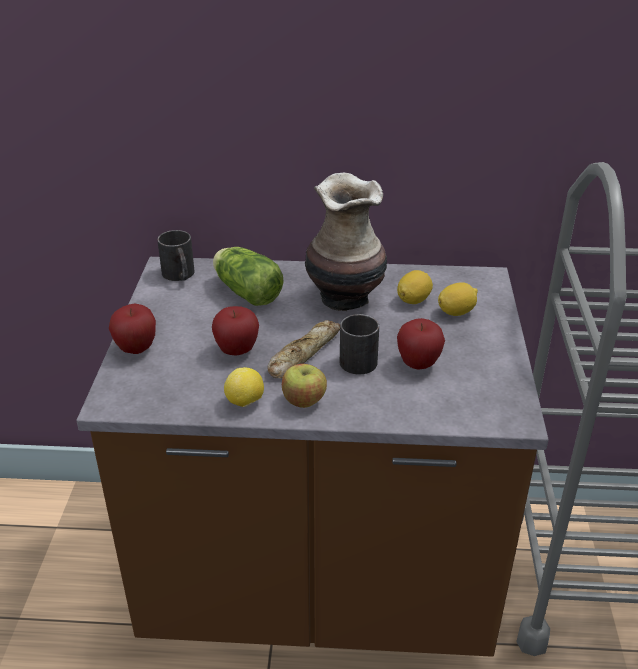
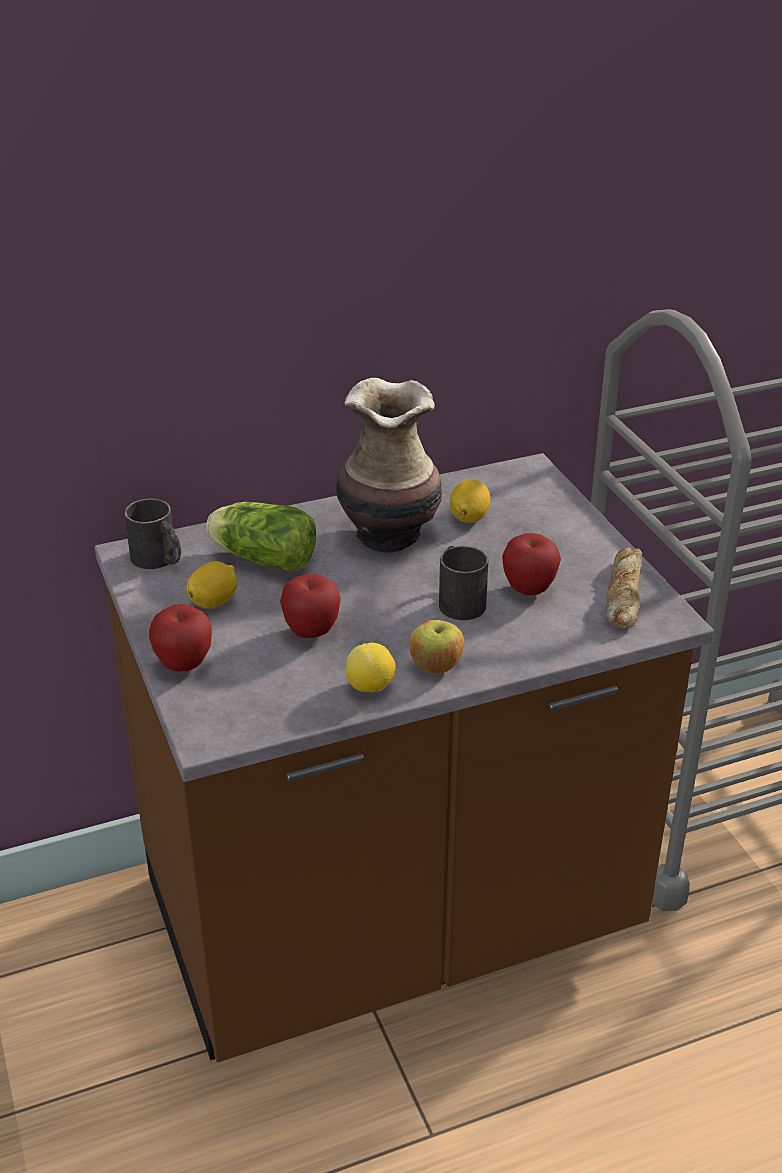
camera: 25 degrees left, 0 degrees up
bread [267,320,340,378] -> bread moved to [606,547,643,629]
lemon [438,282,478,316] -> lemon moved to [186,561,237,608]

